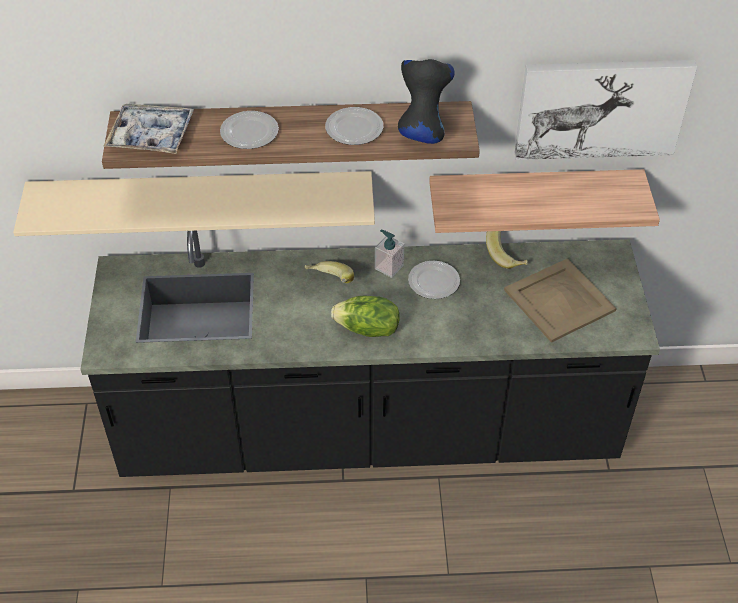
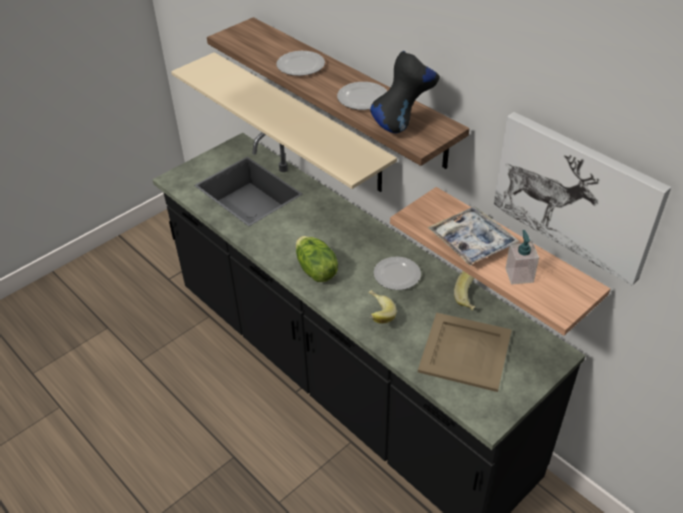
camera: 50 degrees right, 5 degrees down
tray [104,104,194,154] -> tray moved to [427,207,519,266]
banana [305,261,354,283] -> banana moved to [369,290,397,324]
soap dispenser [375,230,404,278] -> soap dispenser moved to [505,230,539,284]

